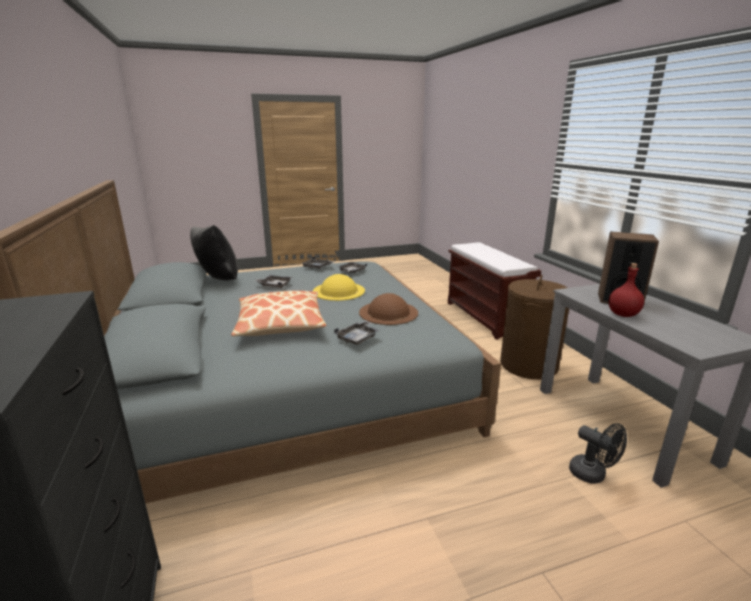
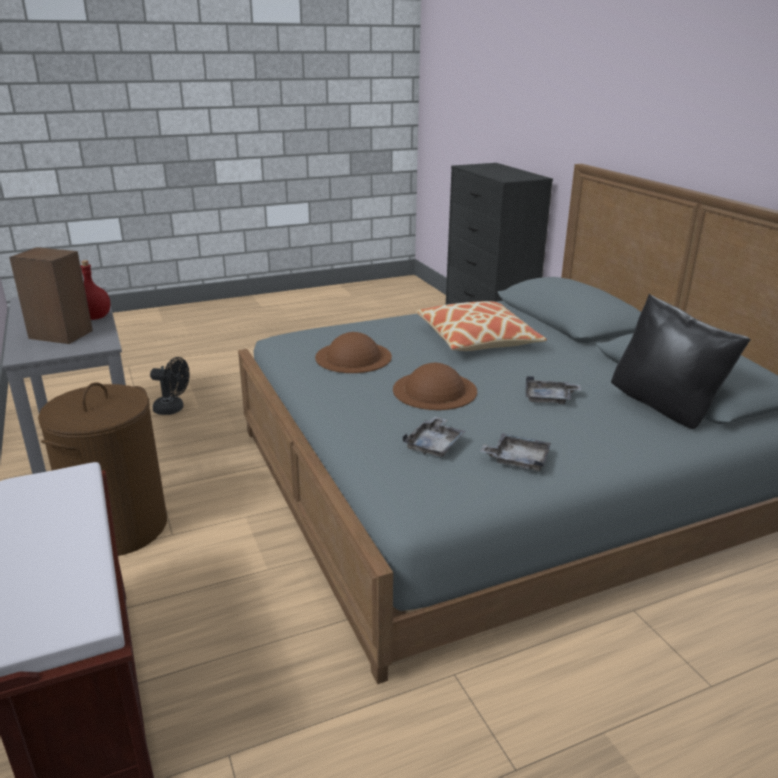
camera: 175 degrees right, 5 degrees up
yellow hat [313,274,365,301] -> brown hat [393,363,477,410]
grey tray [334,320,380,345] -> none
black fan [569,423,627,484] -> black fan turned 150 degrees clockwise [150,357,190,415]

